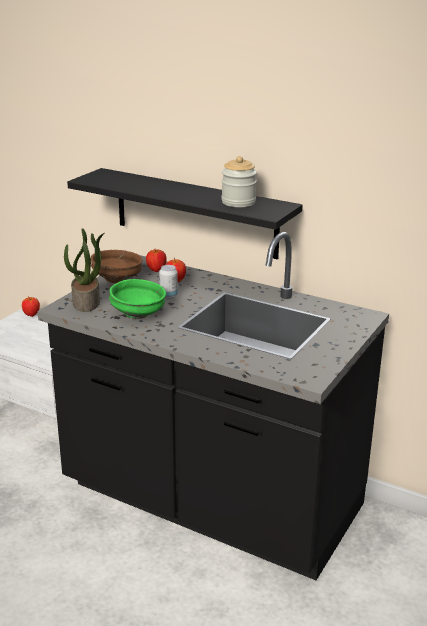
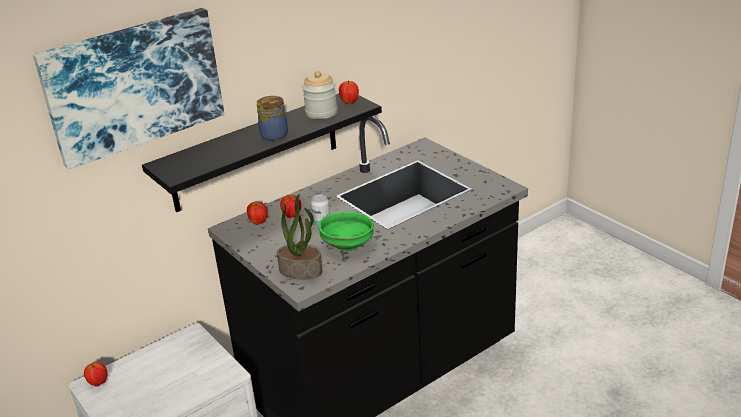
camera: 65 degrees left, 5 degrees up
brown bowl [91,250,143,283] -> none
none -> picture [33,8,224,169]
none -> jar [257,96,288,141]
none -> apple [339,80,359,104]

